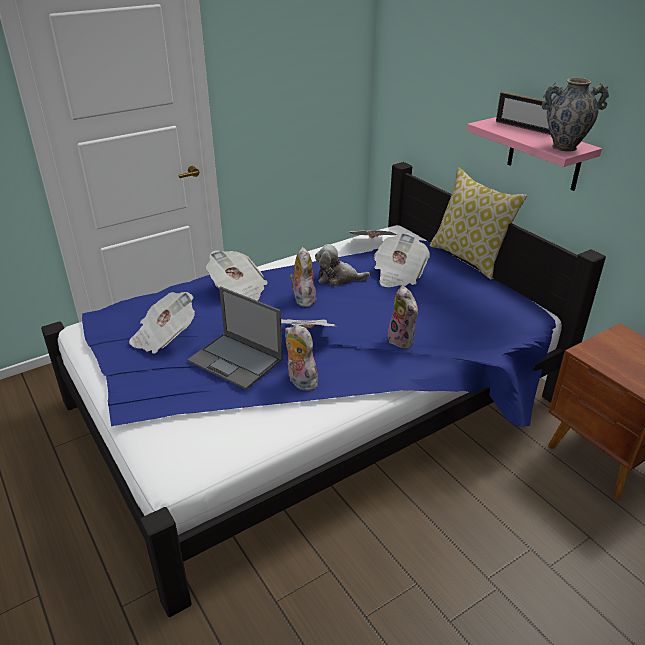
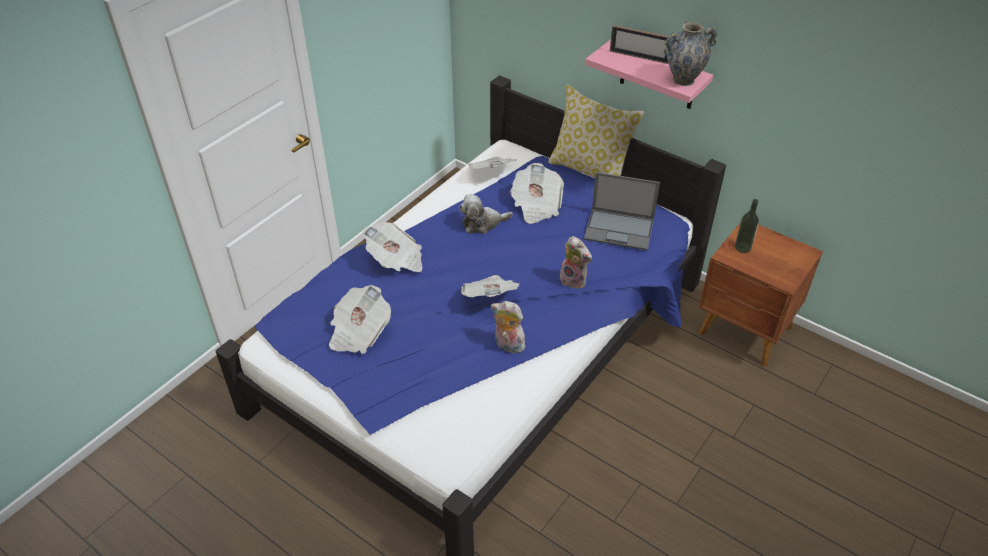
camera: 20 degrees left, 10 degrees up
laptop [187,286,283,389] -> laptop moved to [584,172,660,250]
plush toy [290,247,316,307] -> none
none -> bottle [735,199,759,253]

